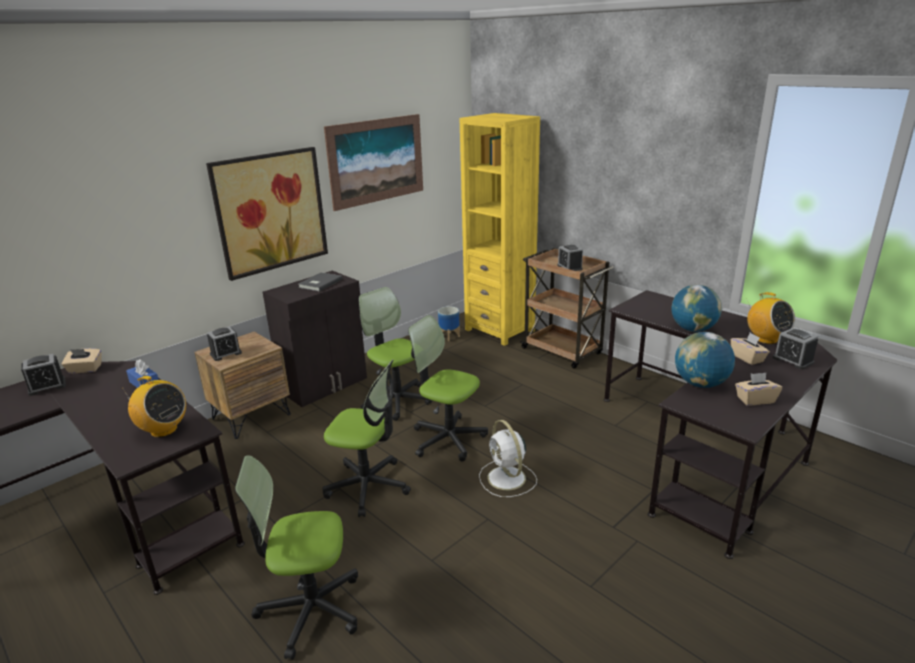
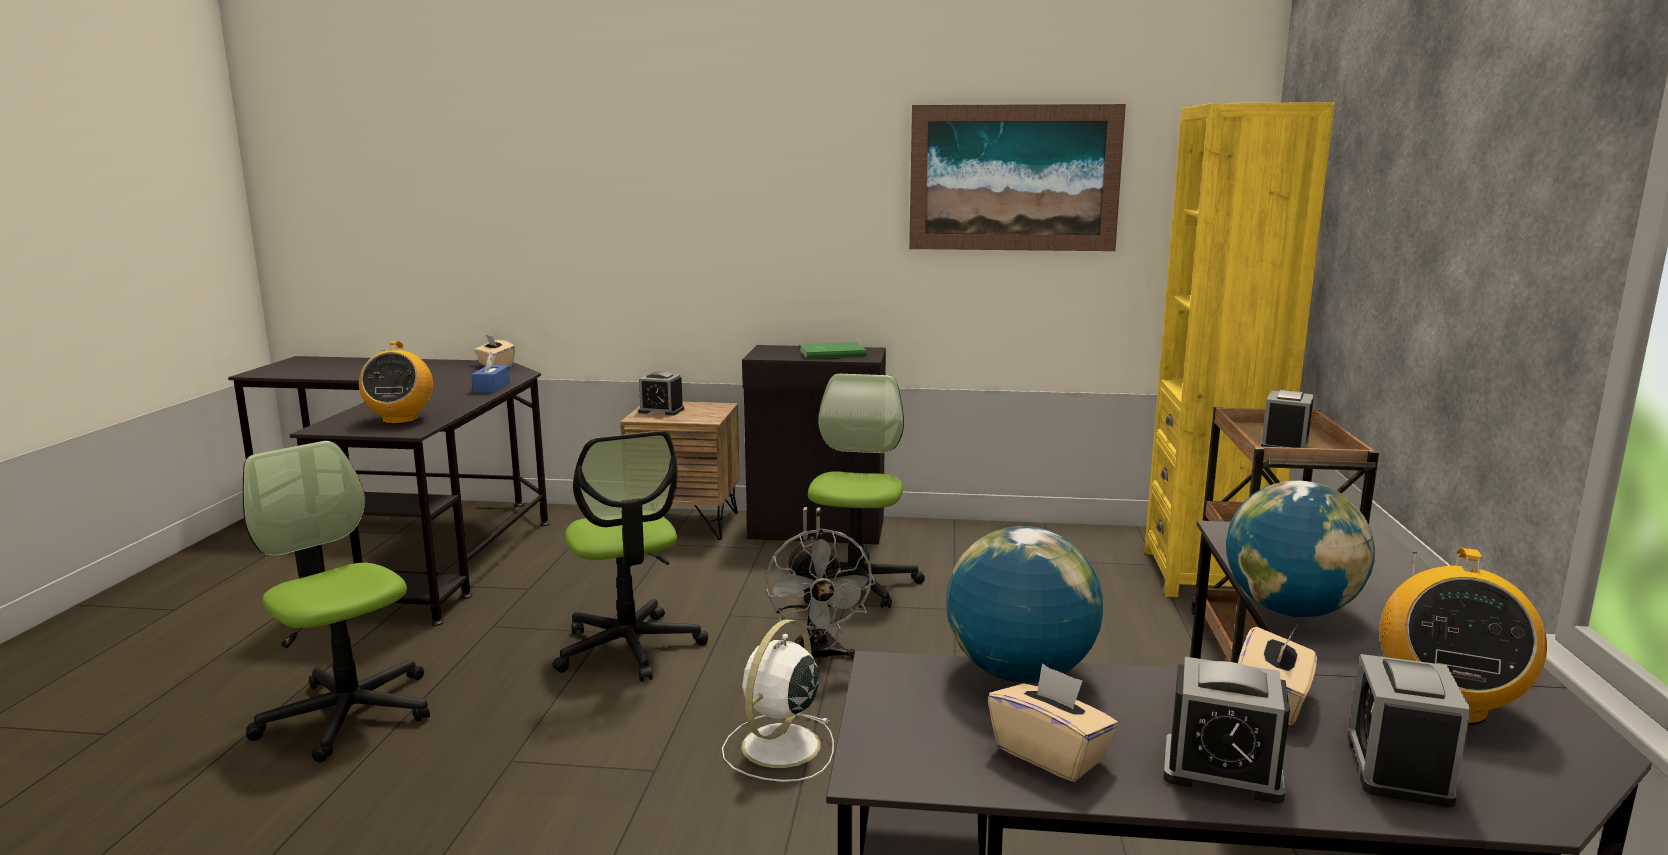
camera: 50 degrees right, 10 degrees down
alarm clock [21,354,66,396] -> alarm clock moved to [1163,657,1290,804]
picture [206,147,328,281] -> none
grey book [298,272,342,292] -> green book [799,342,867,359]
office chair [408,315,488,461] -> grey fan [765,528,875,664]
planter [438,306,460,341] -> none

